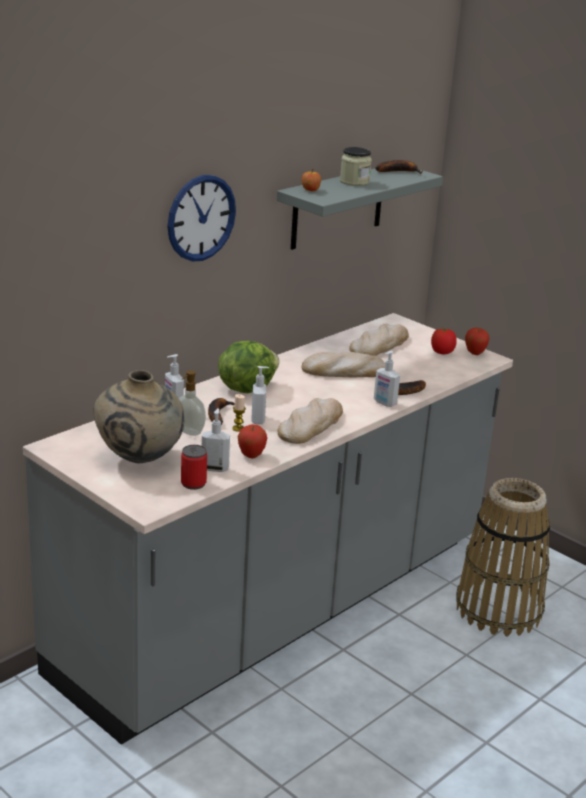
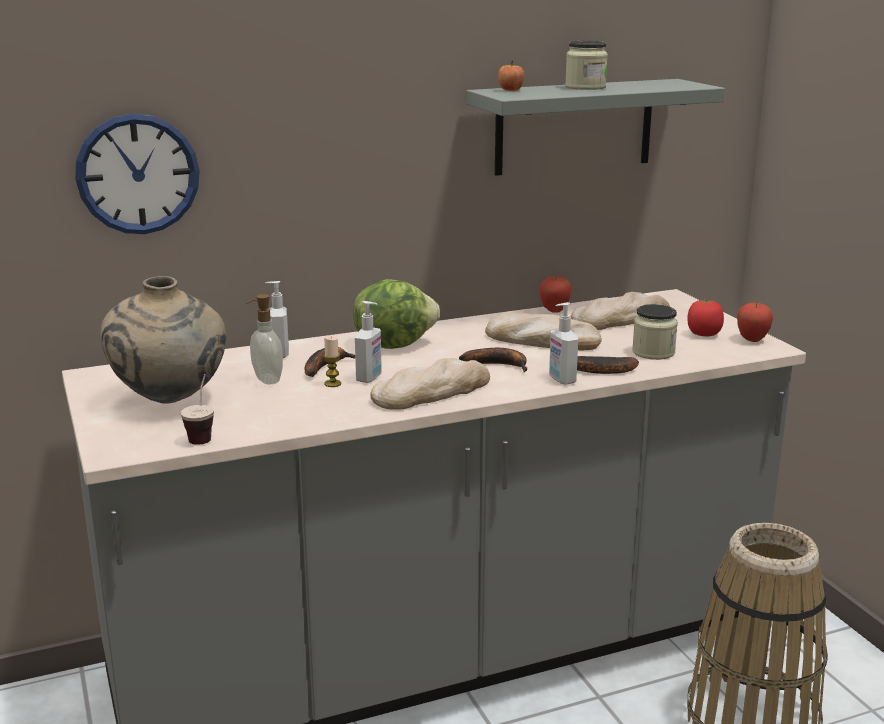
camera: 25 degrees right, 5 degrees down
wall clock [167,175,236,262] -> wall clock moved to [75,113,200,234]
can [181,445,207,490] -> cup [181,374,214,445]
soap dispenser [202,408,230,472] -> none
apple [238,424,267,458] -> apple moved to [539,275,572,313]
banana [375,160,423,174] -> banana moved to [459,348,527,372]
none -> jar [632,304,678,360]

